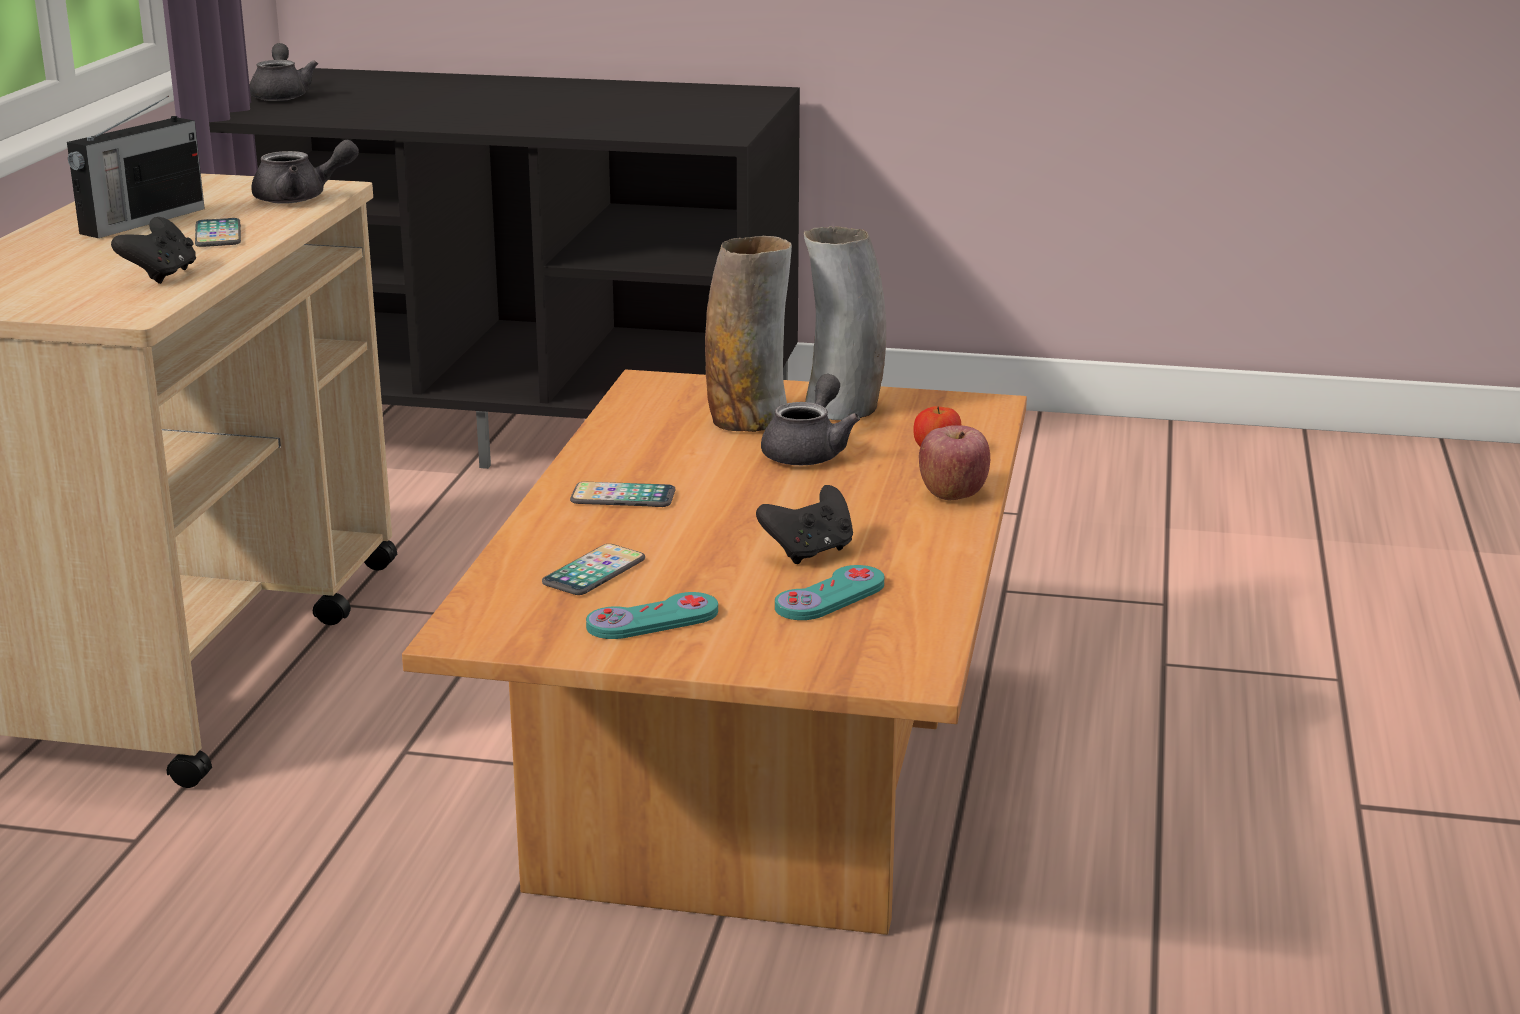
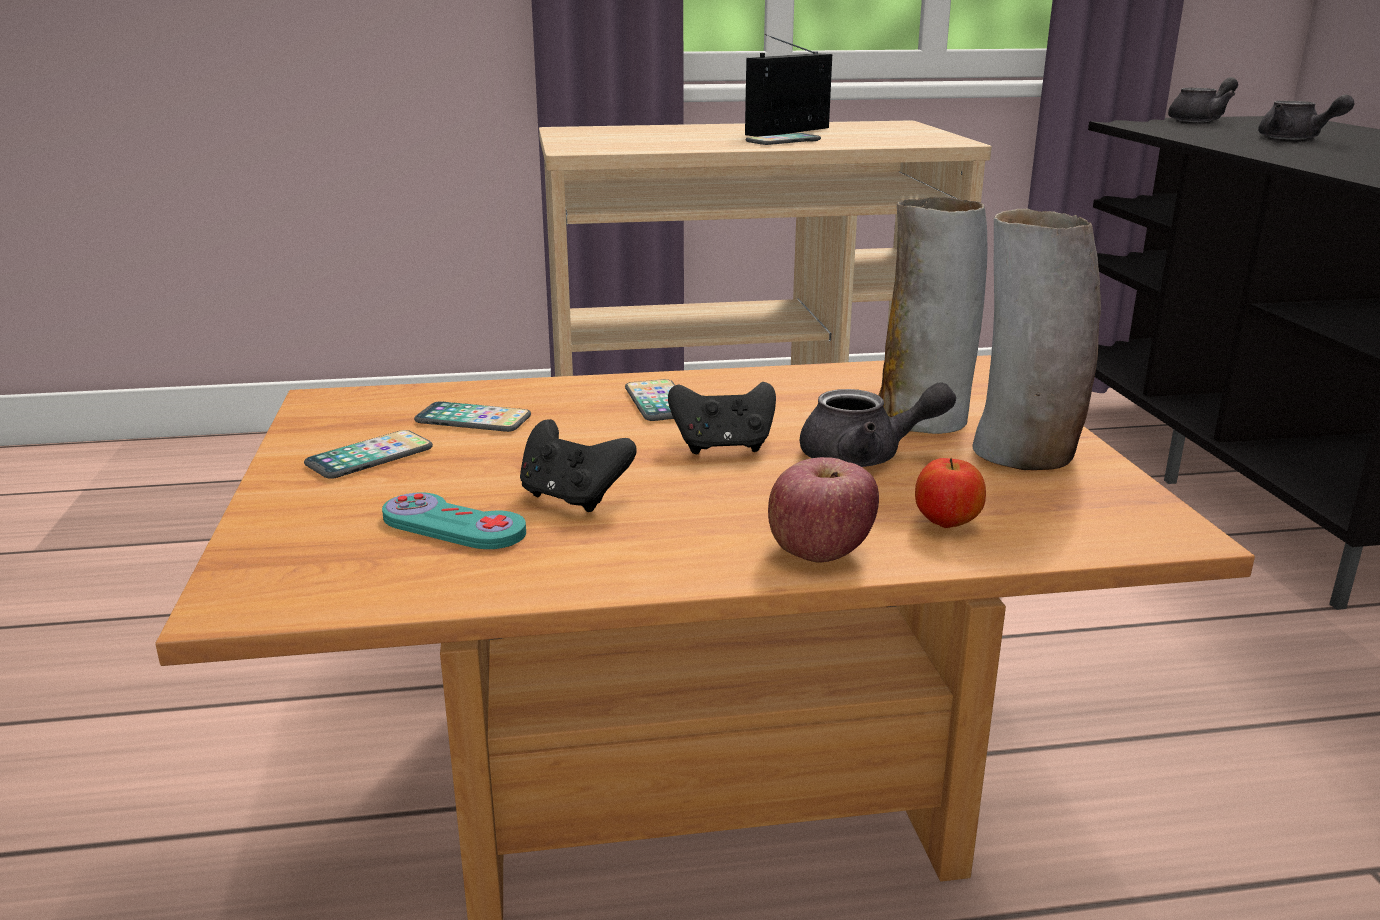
camera: 70 degrees right, 0 degrees up
radio [67,96,205,238] -> radio turned 120 degrees clockwise [745,34,832,137]
black game controller [111,217,196,284] -> black game controller moved to [668,382,776,455]
grey teapot [251,140,359,204] -> grey teapot moved to [1258,95,1355,140]
turquoise game controller [586,592,718,639] -> phone [304,430,433,479]

